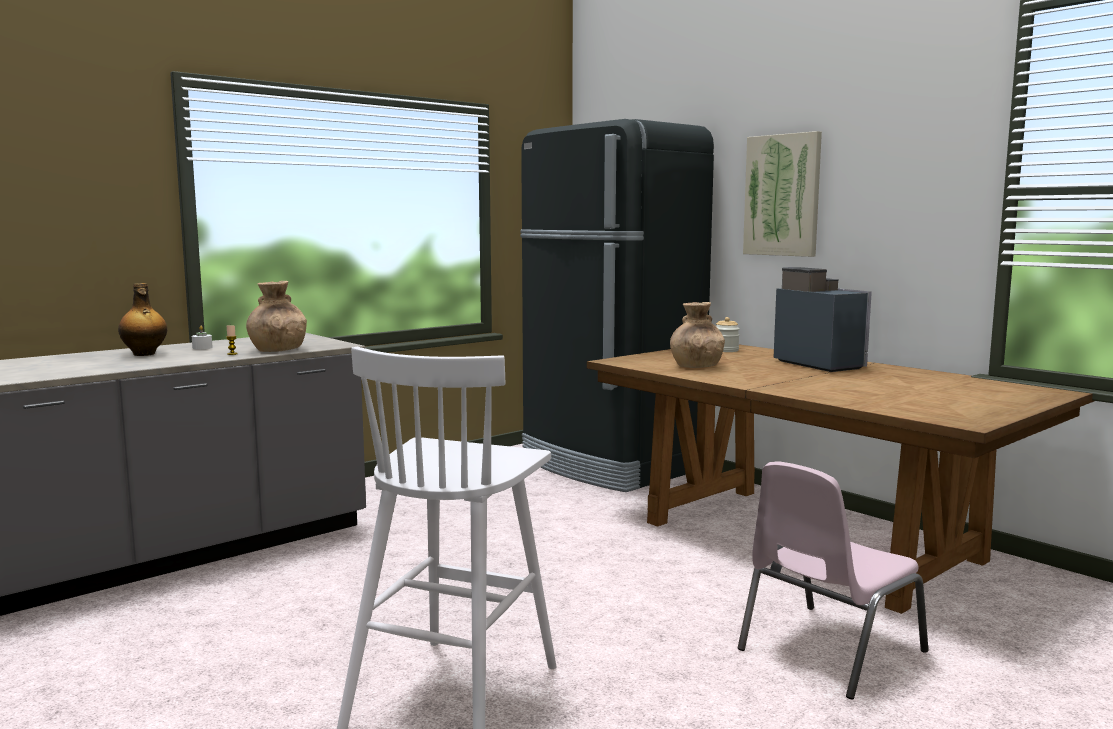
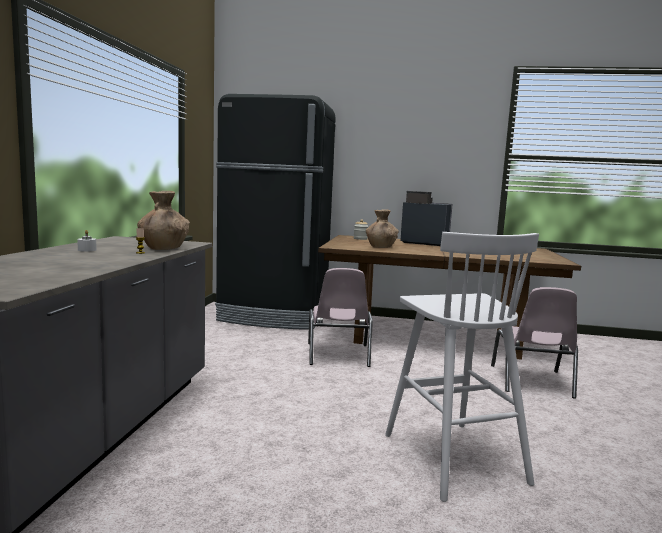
camera: 40 degrees left, 0 degrees up
bottle [118,283,167,356] -> none
picture [743,131,822,257] -> none
none -> pink chair [308,268,372,367]

